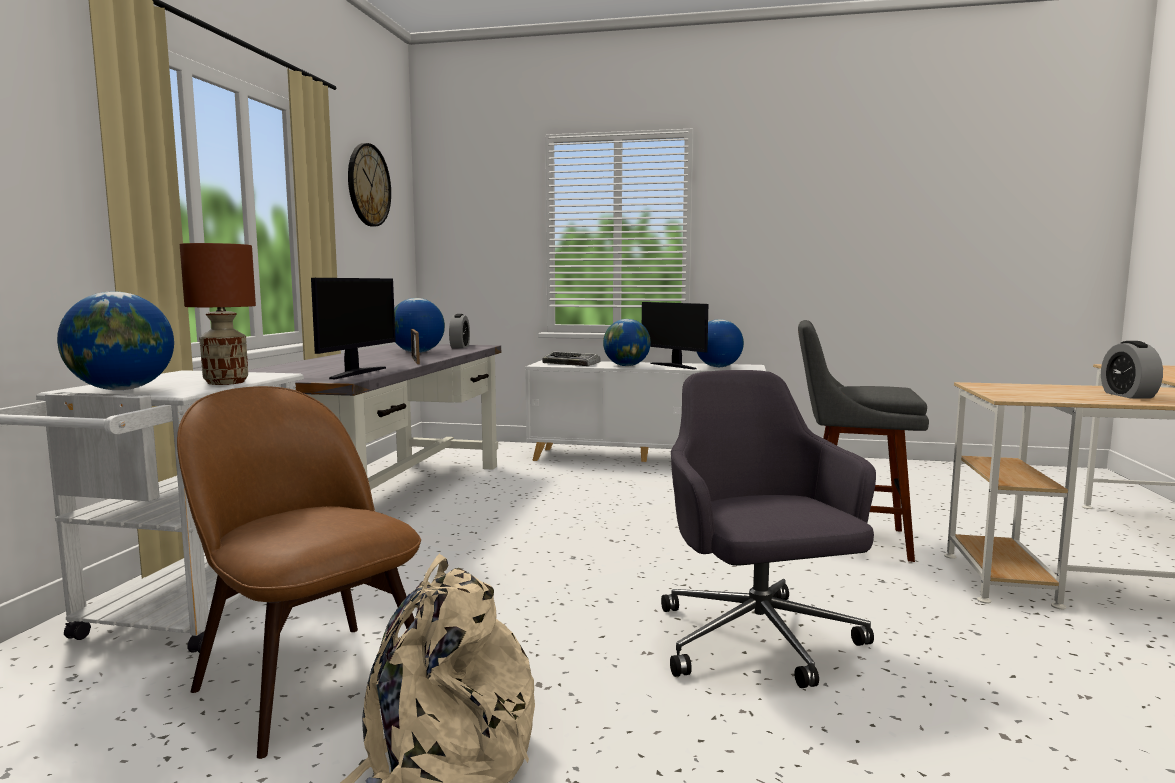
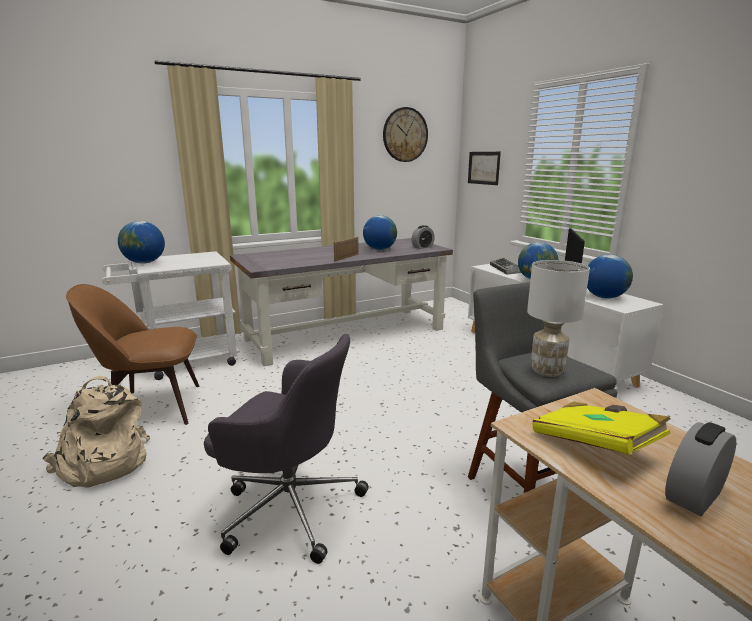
camera: 50 degrees right, 10 degrees up
brown chair [177,386,421,759] -> brown chair turned 105 degrees counterclockwise [66,284,199,425]
brown table lamp [180,243,256,385] -> none
monitor [311,278,396,379] -> none
grey office chair [661,370,876,688] -> grey office chair turned 75 degrees clockwise [204,334,369,564]
none -> picture [468,152,501,185]
none -> white table lamp [527,260,590,377]
none -> yellow book [533,401,670,455]

